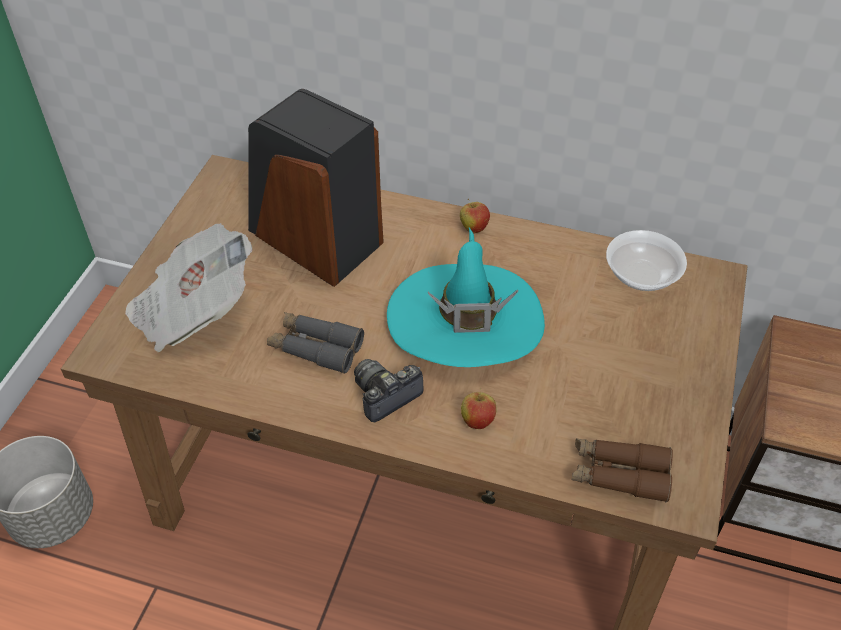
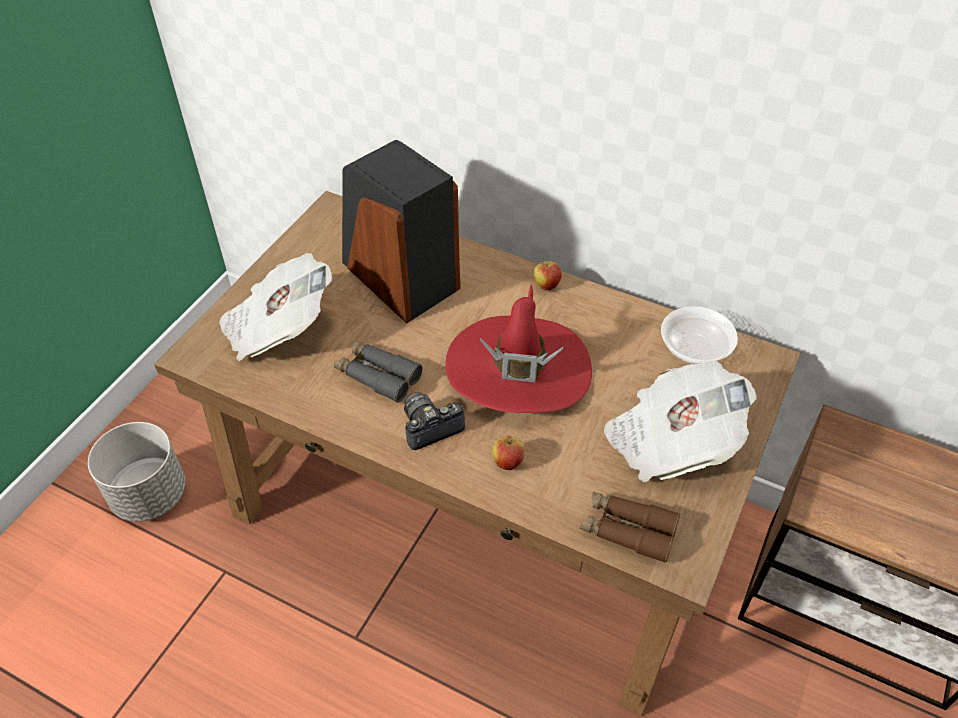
camera: 10 degrees right, 0 degrees up
turquoise hat [387,227,545,367] -> red hat [445,284,592,413]
none -> newspaper [604,360,757,482]

